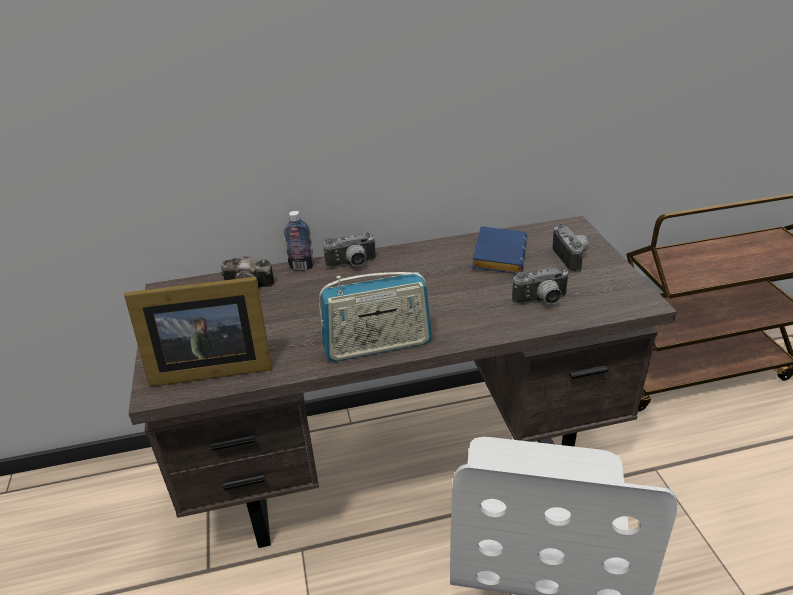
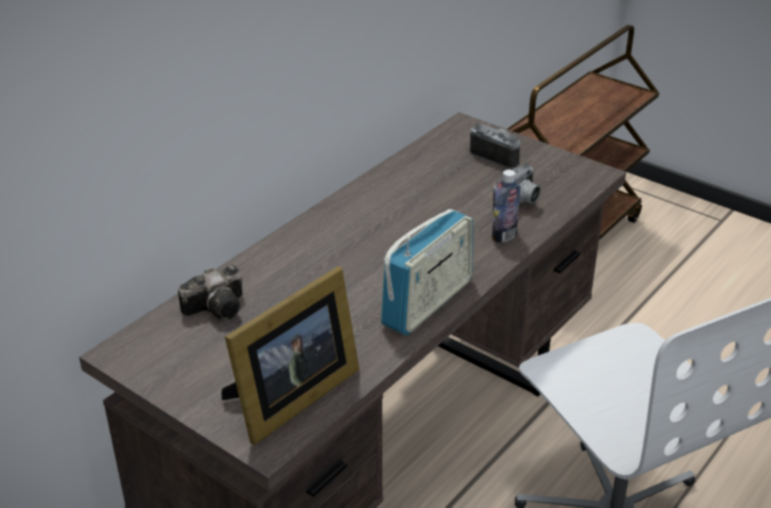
camera: 40 degrees left, 0 degrees up
bottle [284,211,314,271] -> bottle moved to [492,170,521,243]
camera [323,232,376,268] -> none
blue book [472,226,527,274] -> none

